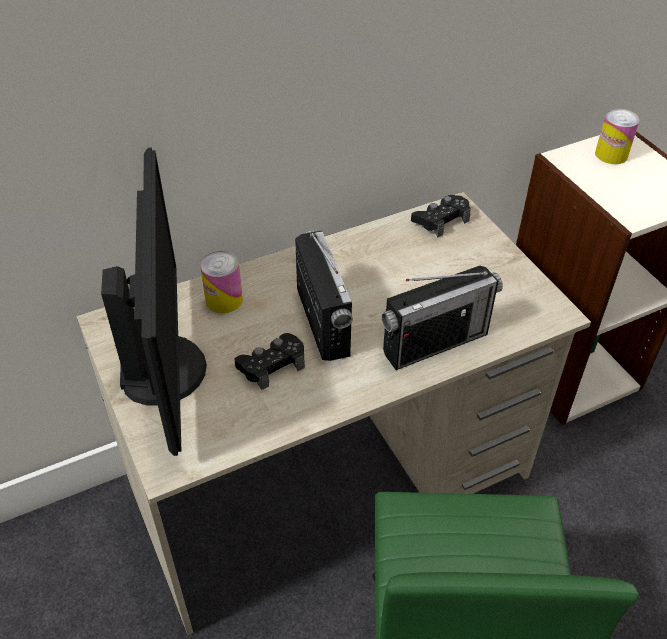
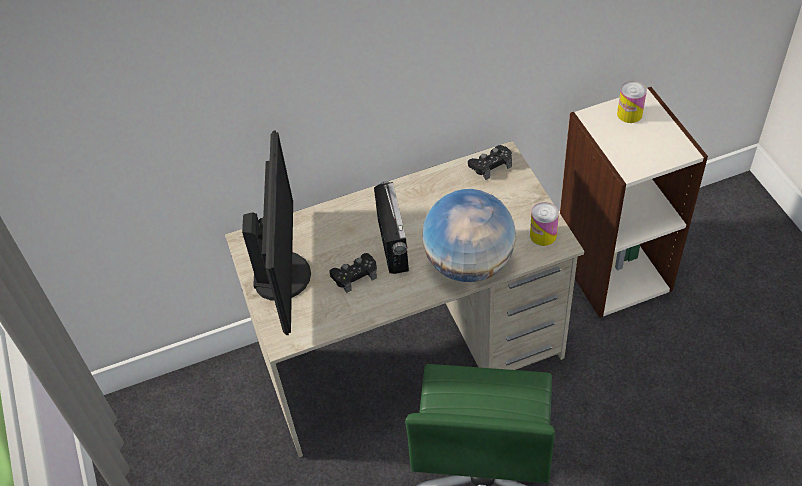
camera: 10 degrees right, 5 degrees up
can [200,251,243,313] -> can moved to [530,202,559,246]
radio [381,266,503,370] -> globe [422,189,516,282]

